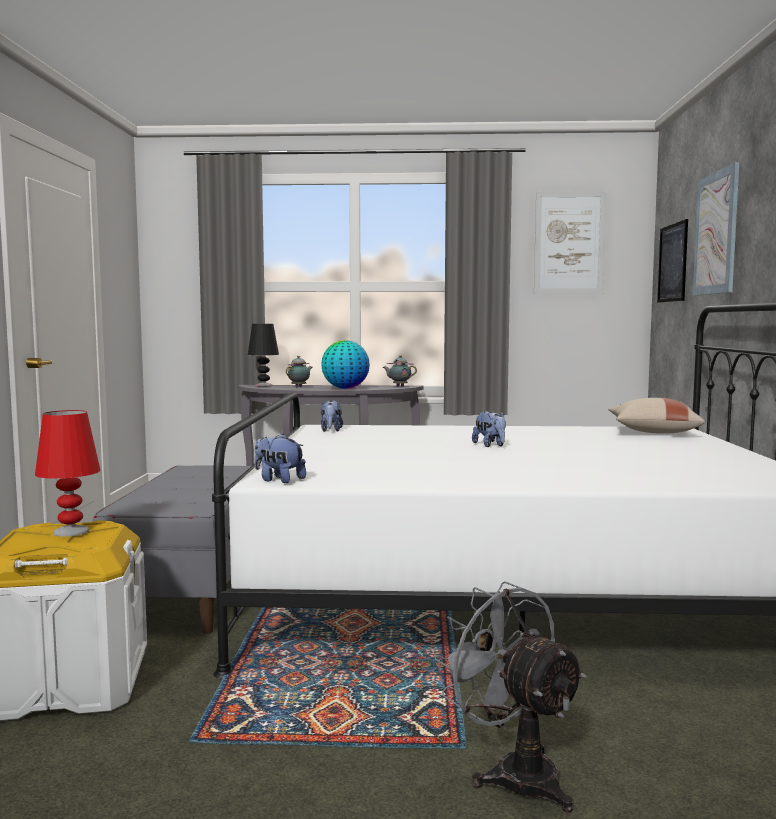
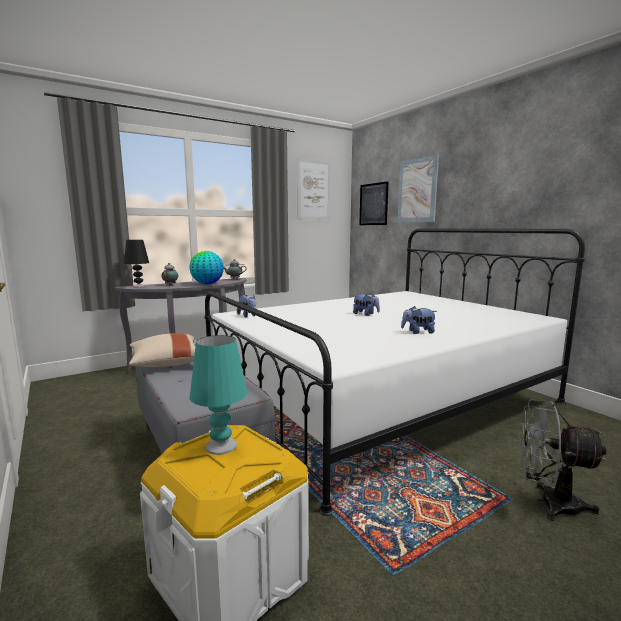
camera: 35 degrees left, 5 degrees up
red table lamp [35,410,101,537] -> turquoise table lamp [189,335,247,455]
plush toy [255,434,306,483] -> plush toy moved to [401,306,437,334]
beige pillow [609,398,705,434] -> beige pillow moved to [129,333,195,367]

